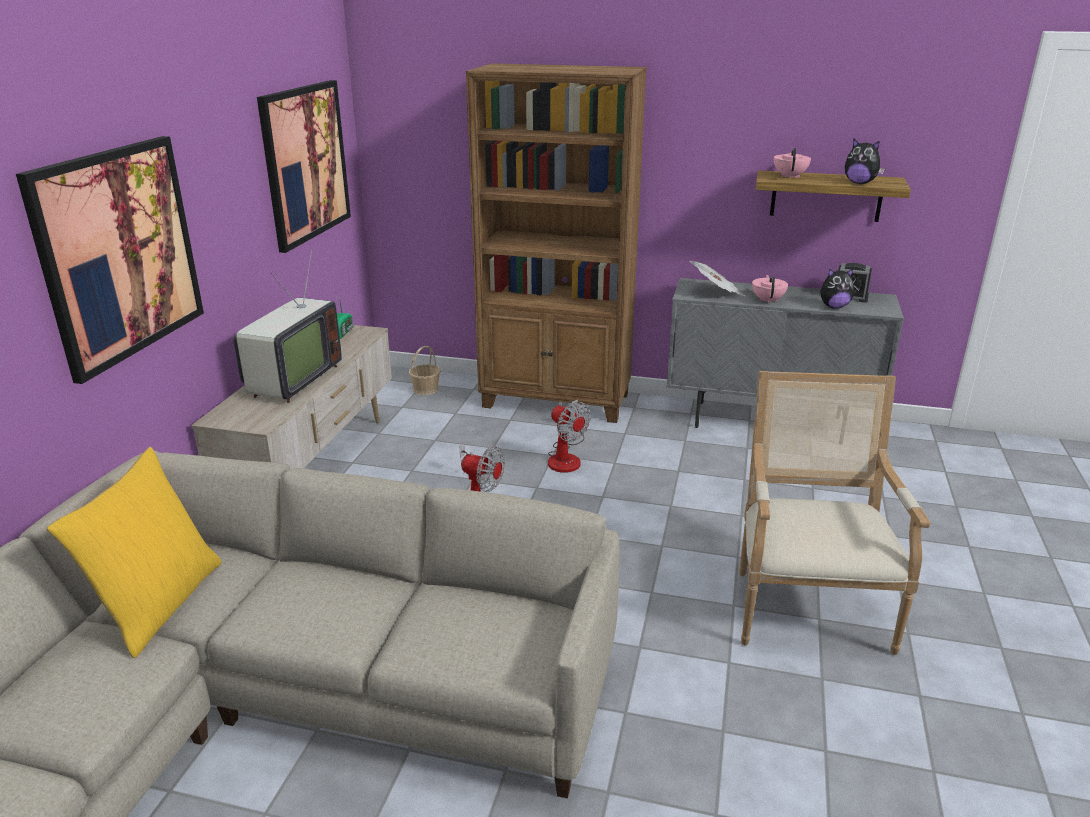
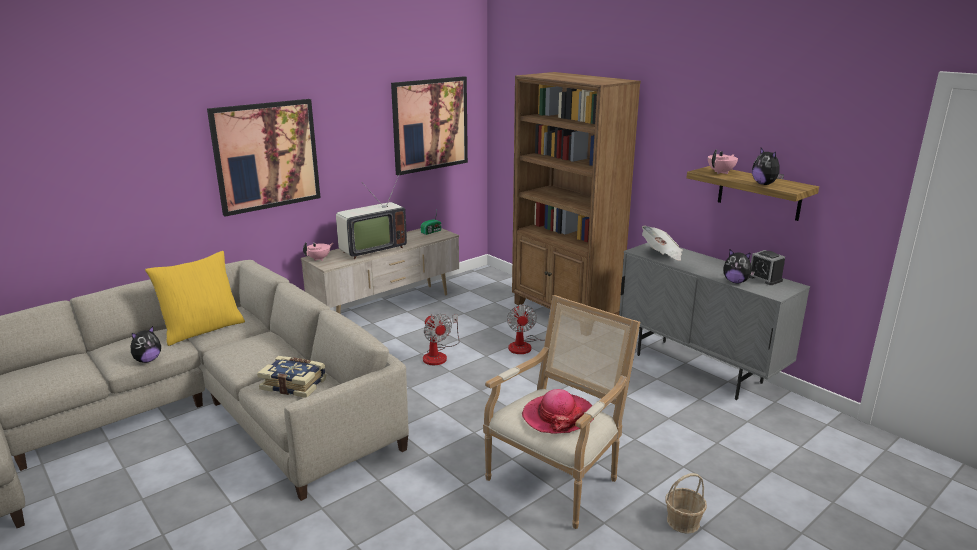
camera: 35 degrees right, 5 degrees down
basket [409,346,441,395] -> basket moved to [665,473,707,534]
pink teapot [752,275,788,304] -> pink teapot moved to [303,243,333,261]
none -> plush toy [131,326,161,363]
none -> book [257,356,327,398]
none -> hat [522,389,594,434]

